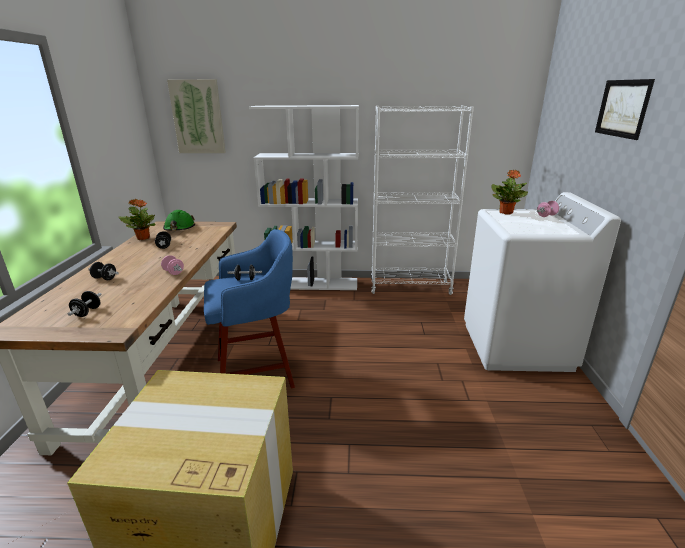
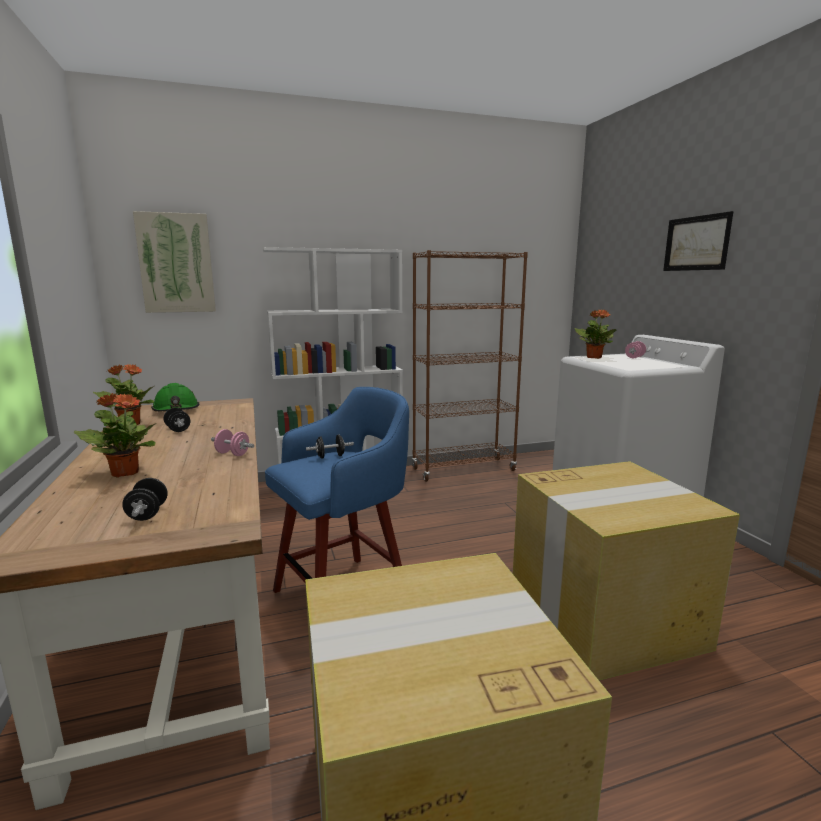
camera: 20 degrees left, 10 degrees down
black dumbbell [88,262,119,280] -> potted plant [74,393,156,477]
white bookcase [371,105,474,295] -> brown bookcase [412,250,528,482]
none -> cardboard box [513,461,740,680]

